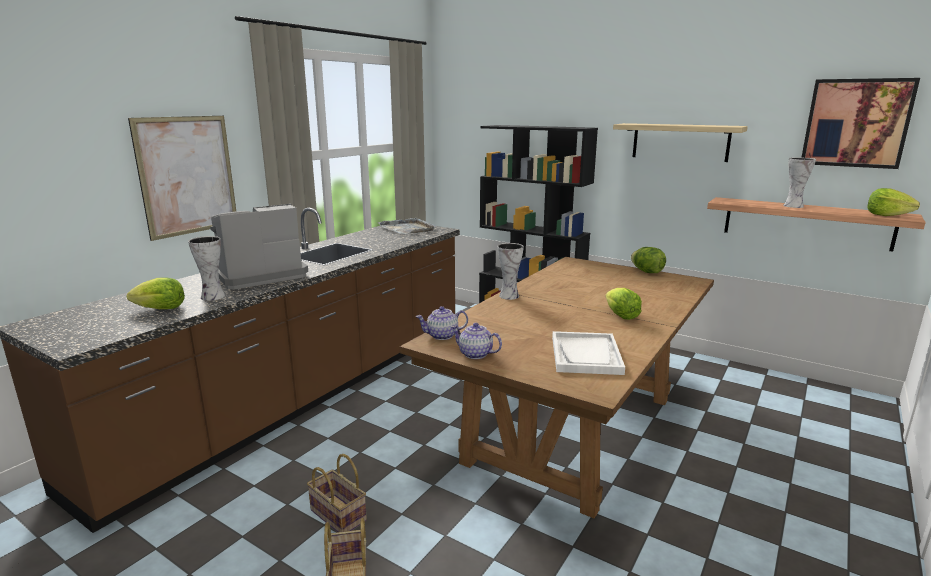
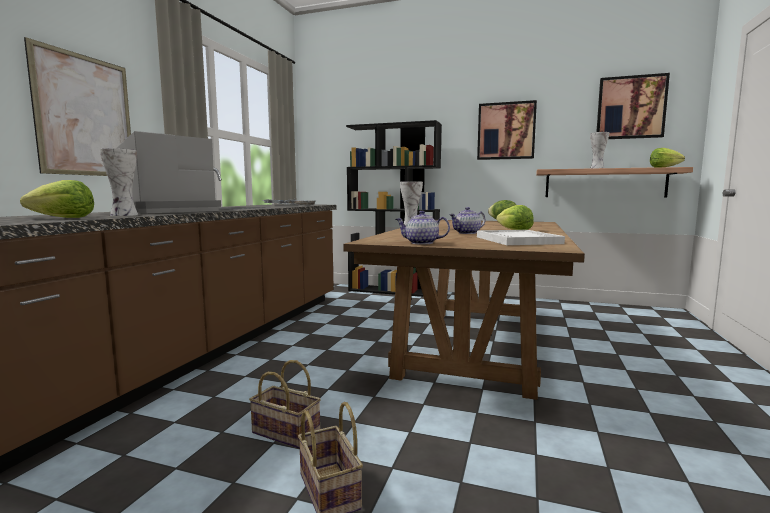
camera: 15 degrees left, 10 degrees down
teapot [416,306,468,340] -> teapot moved to [449,207,486,234]
shelf [613,123,748,162] -> picture [477,100,537,160]

